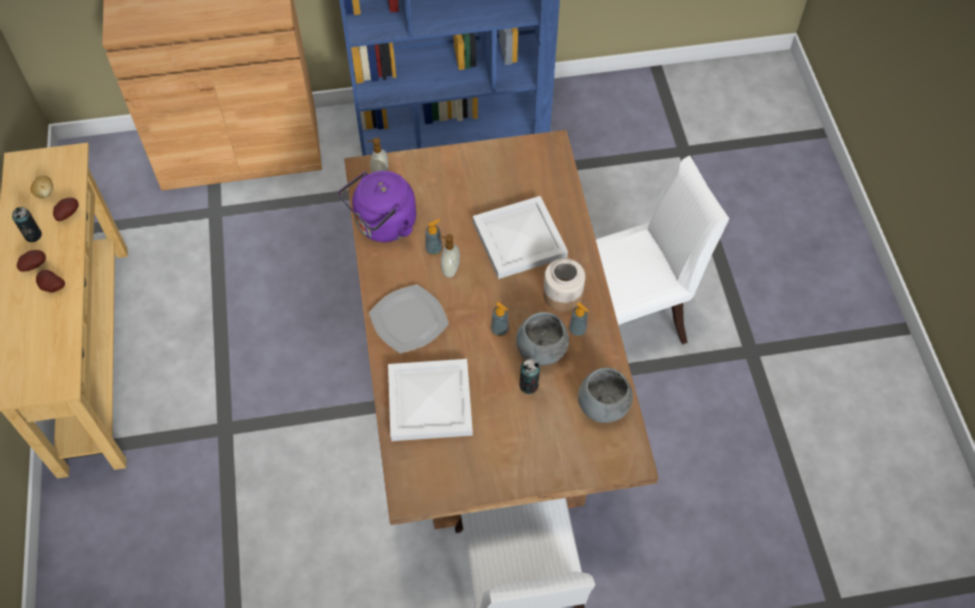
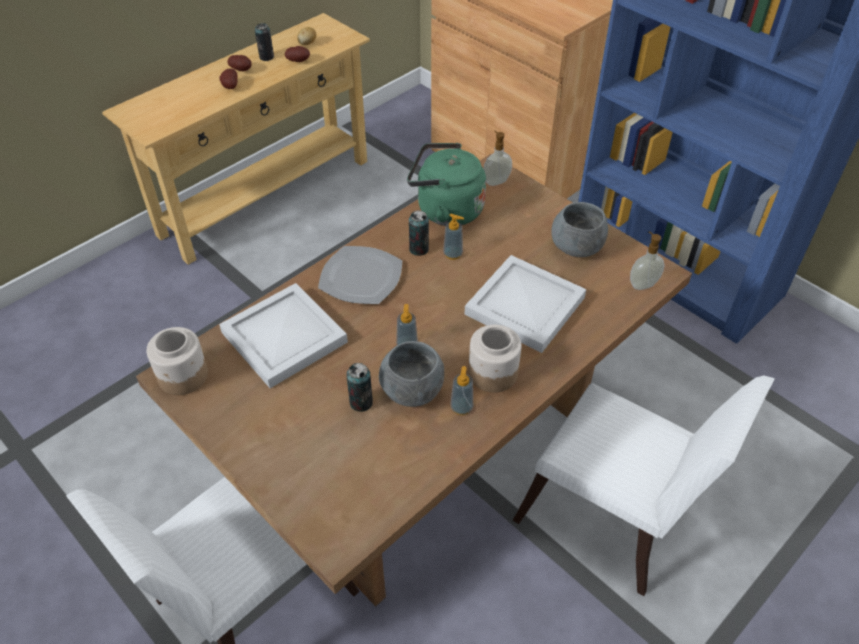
camera: 55 degrees right, 10 degrees down
purple kettle [338,171,416,242] -> green kettle [407,143,486,226]
soap dispenser [438,234,460,278] -> soap dispenser moved to [630,231,665,290]
grey bowl [578,368,633,423] -> grey bowl moved to [551,202,608,257]
none -> jar [146,327,208,395]
none -> can [409,210,429,256]

